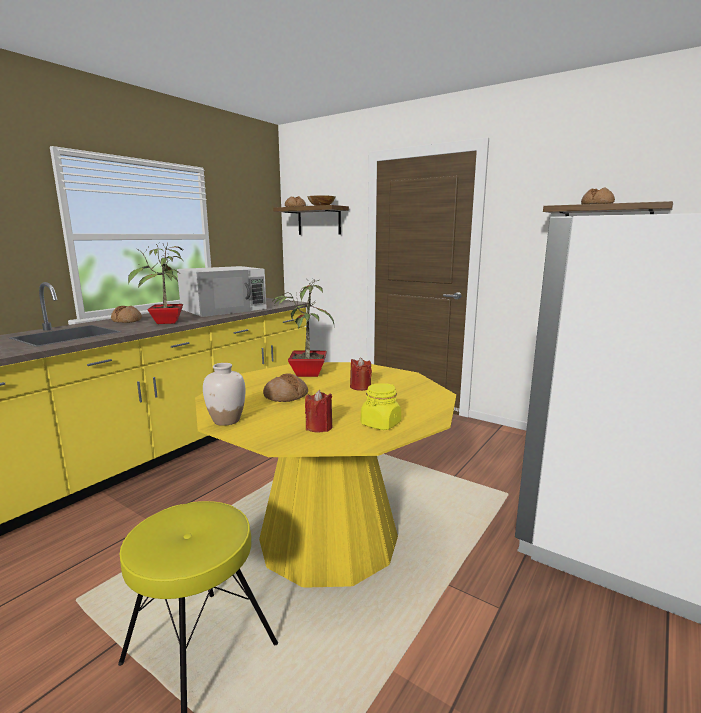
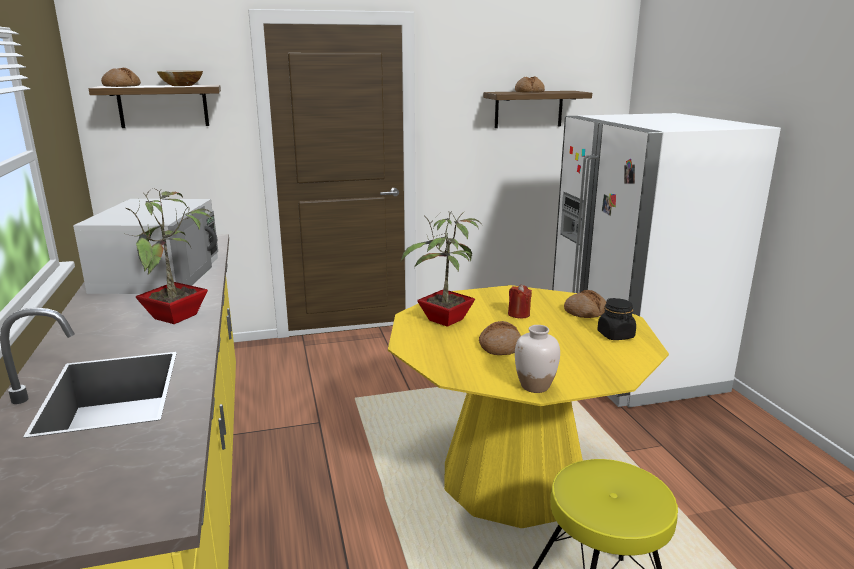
camera: 50 degrees left, 5 degrees up
bread [111,306,142,323] -> bread moved to [564,290,606,318]
red candle [305,390,332,433] -> none
yellow jar [361,383,401,430] -> black jar [597,298,636,340]

